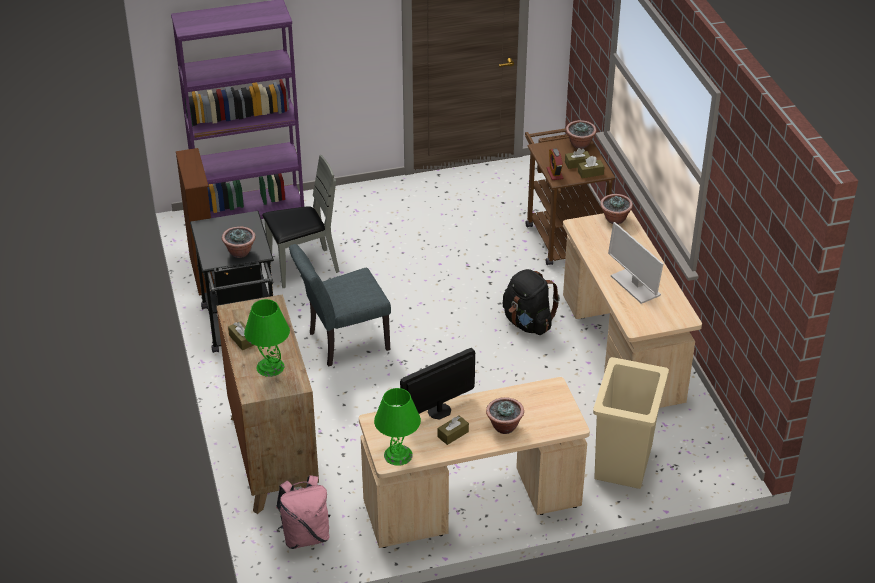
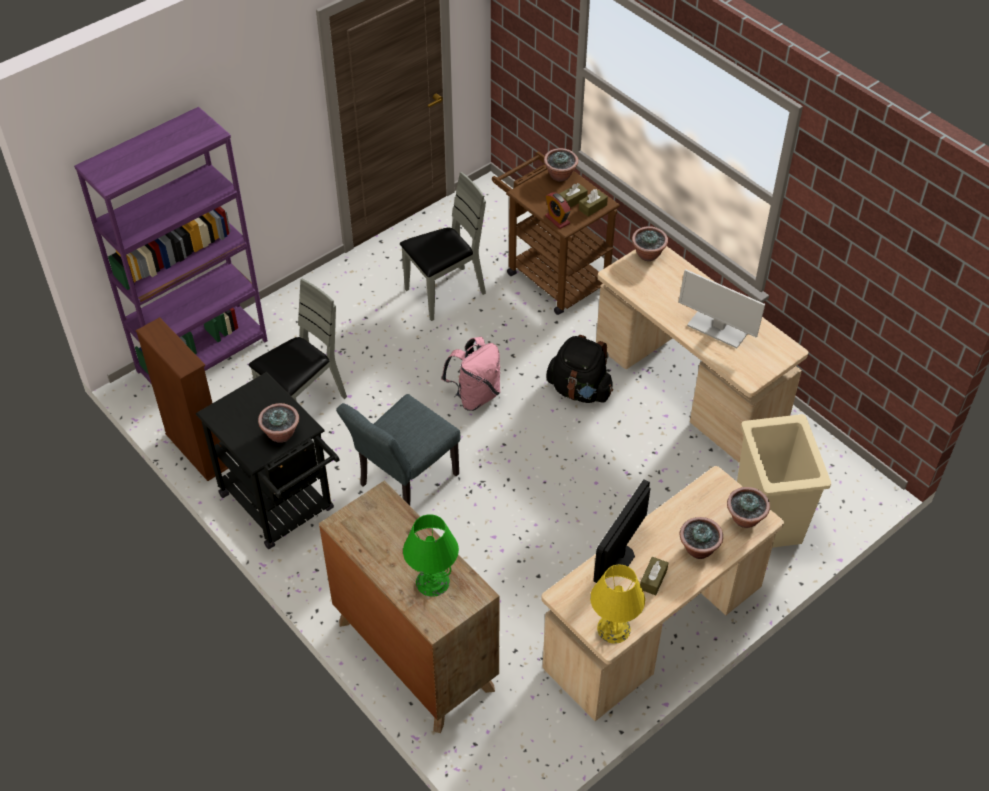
camera: 25 degrees left, 10 degrees up
brown tissue box [228,321,254,350] -> none
pink backpack [276,475,330,549] -> pink backpack moved to [441,337,500,411]
green table lamp [374,388,421,466] -> yellow table lamp [590,565,645,644]
none -> grey chair [400,172,486,321]
none -> potted plant [727,487,770,528]

